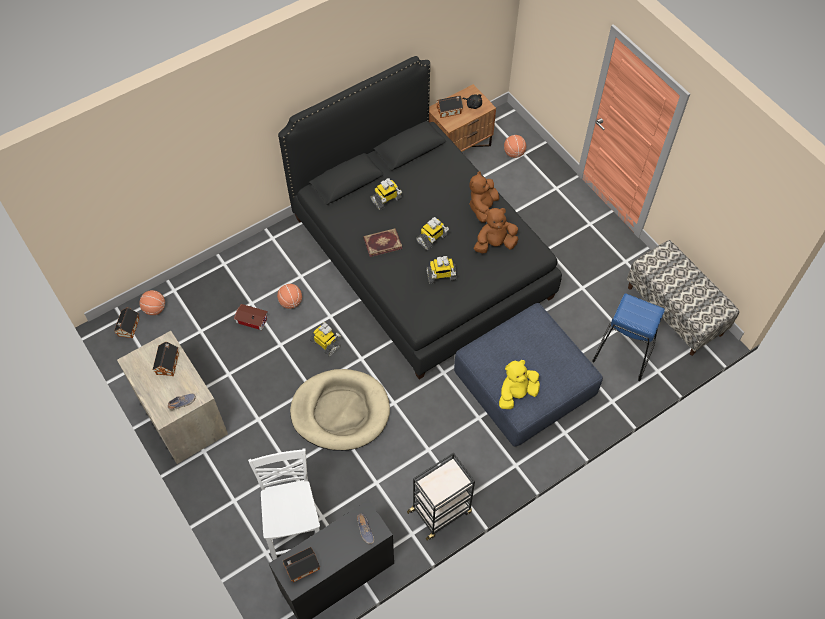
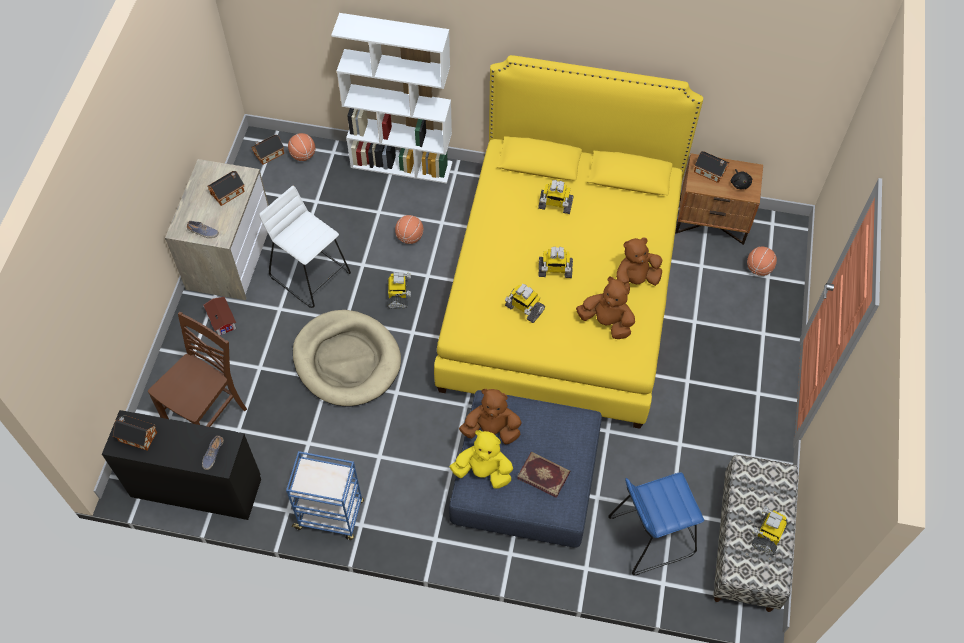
camera: 45 degrees right, 0 degrees up
toy house [234,304,268,330] -> toy house moved to [203,297,236,336]
white chair [248,448,320,560] -> brown chair [148,312,247,427]
black bed [278,56,562,379] -> yellow bed [434,55,703,429]
book [363,228,402,257] -> book moved to [517,452,571,498]
black cart [407,453,475,541] -> blue cart [286,451,364,540]
none -> white stool [259,186,351,308]
none -> white bookcase [331,13,453,184]
none -> brown plush toy [459,389,522,444]
none -> toy robot [751,506,788,555]

